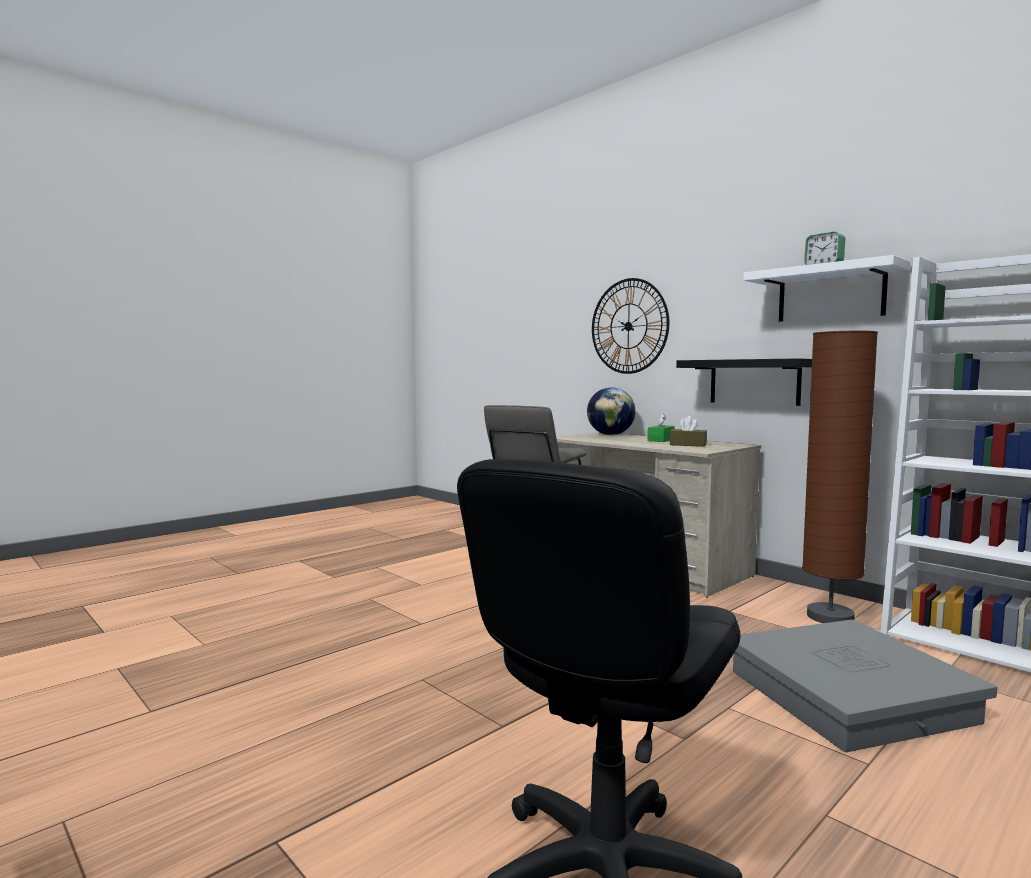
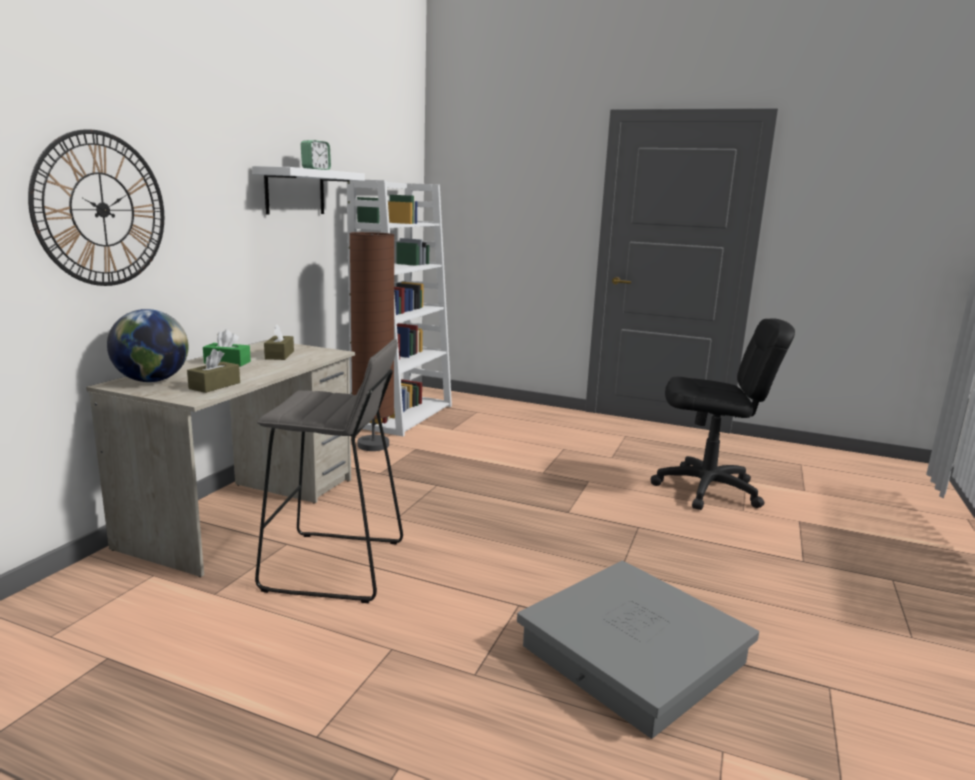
camera: 115 degrees left, 10 degrees up
black shelf [676,358,812,406] -> none
grey storage box [733,620,997,752] -> grey storage box moved to [517,561,759,739]
none -> brown tissue box [187,349,240,393]

